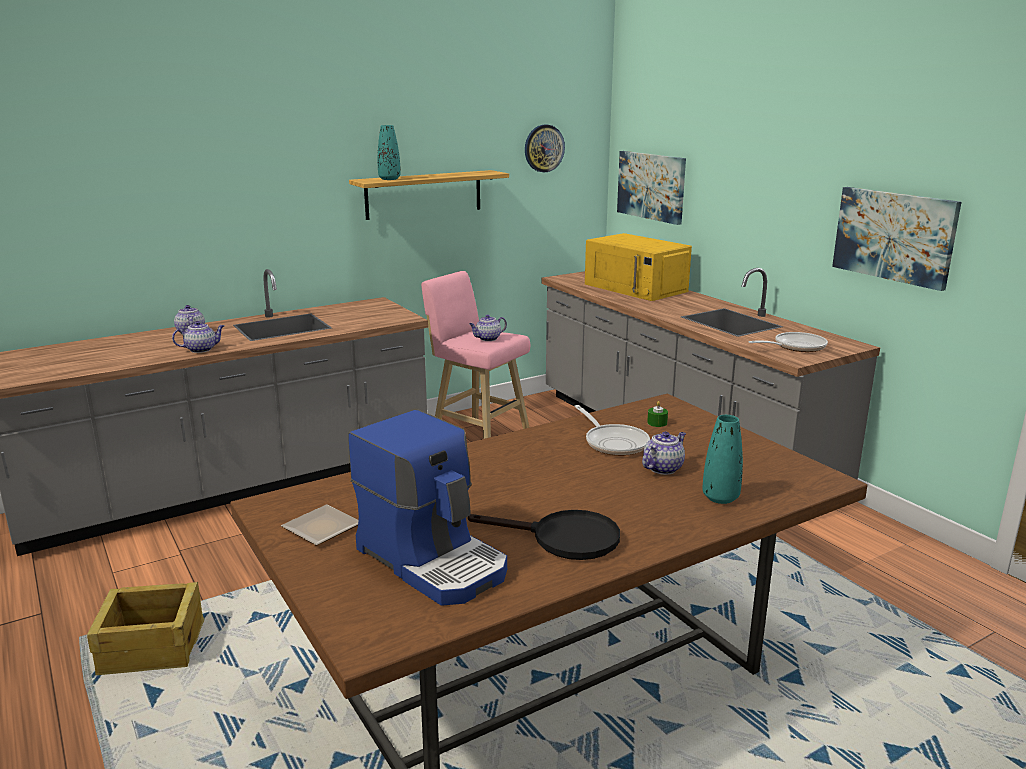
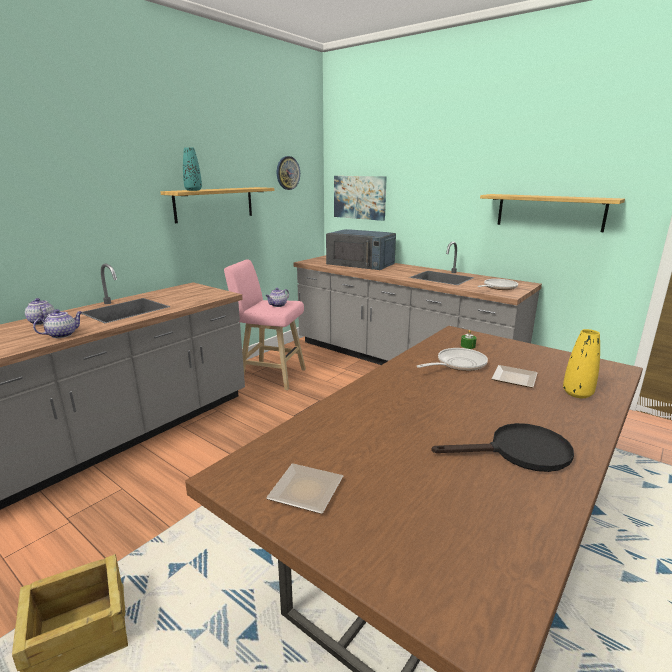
camera: 20 degrees left, 0 degrees up
coffee machine [348,410,507,606] -> none
frying pan [574,405,650,456] -> frying pan turned 75 degrees counterclockwise [417,348,488,371]
yellow microwave [585,233,692,301] -> blue microwave [326,229,396,270]
teapot [642,432,686,475] -> plate [492,365,538,388]
turquoise vase [702,415,743,504] -> yellow vase [563,329,600,398]
picture [832,187,961,291] -> shelf [480,194,625,232]

